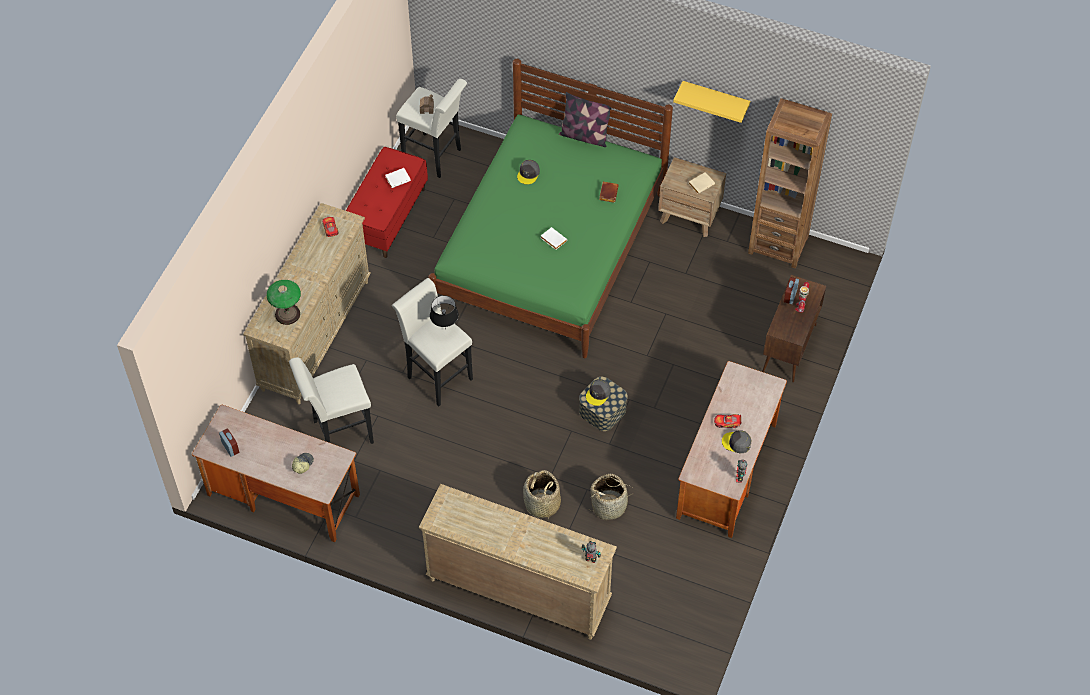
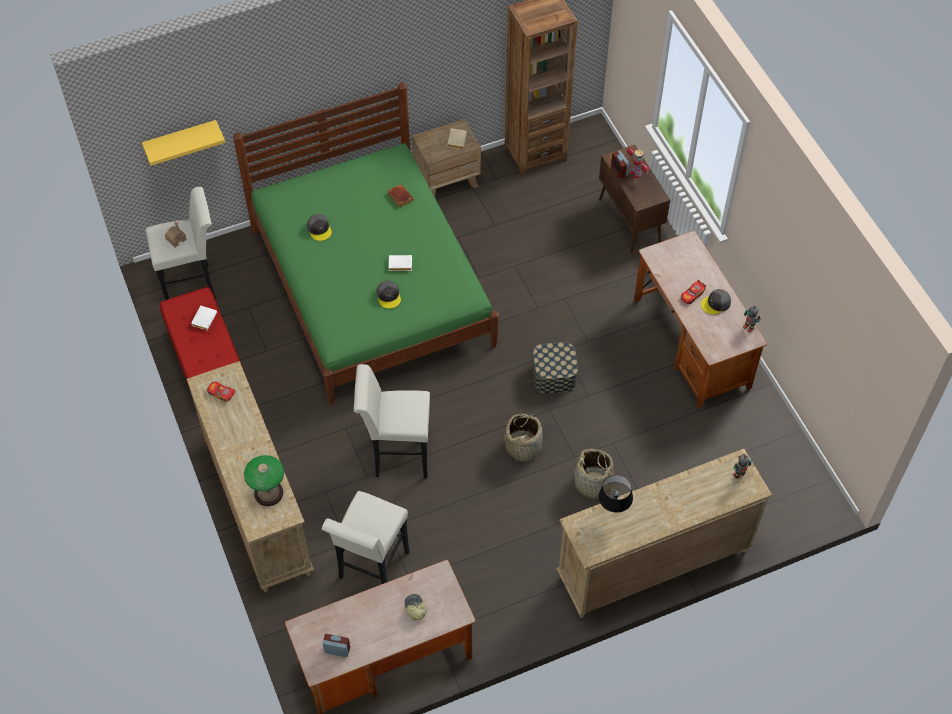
camera: 45 degrees left, 0 degrees up
black table lamp [430,295,459,330] -> black table lamp moved to [599,475,633,513]
pillow [559,92,611,147] -> none
grey cap [586,379,611,406] -> grey cap moved to [376,280,401,309]
basket [590,474,635,520] -> basket moved to [504,414,543,462]
yellow shelf [673,81,750,123] -> yellow shelf moved to [142,120,225,166]

